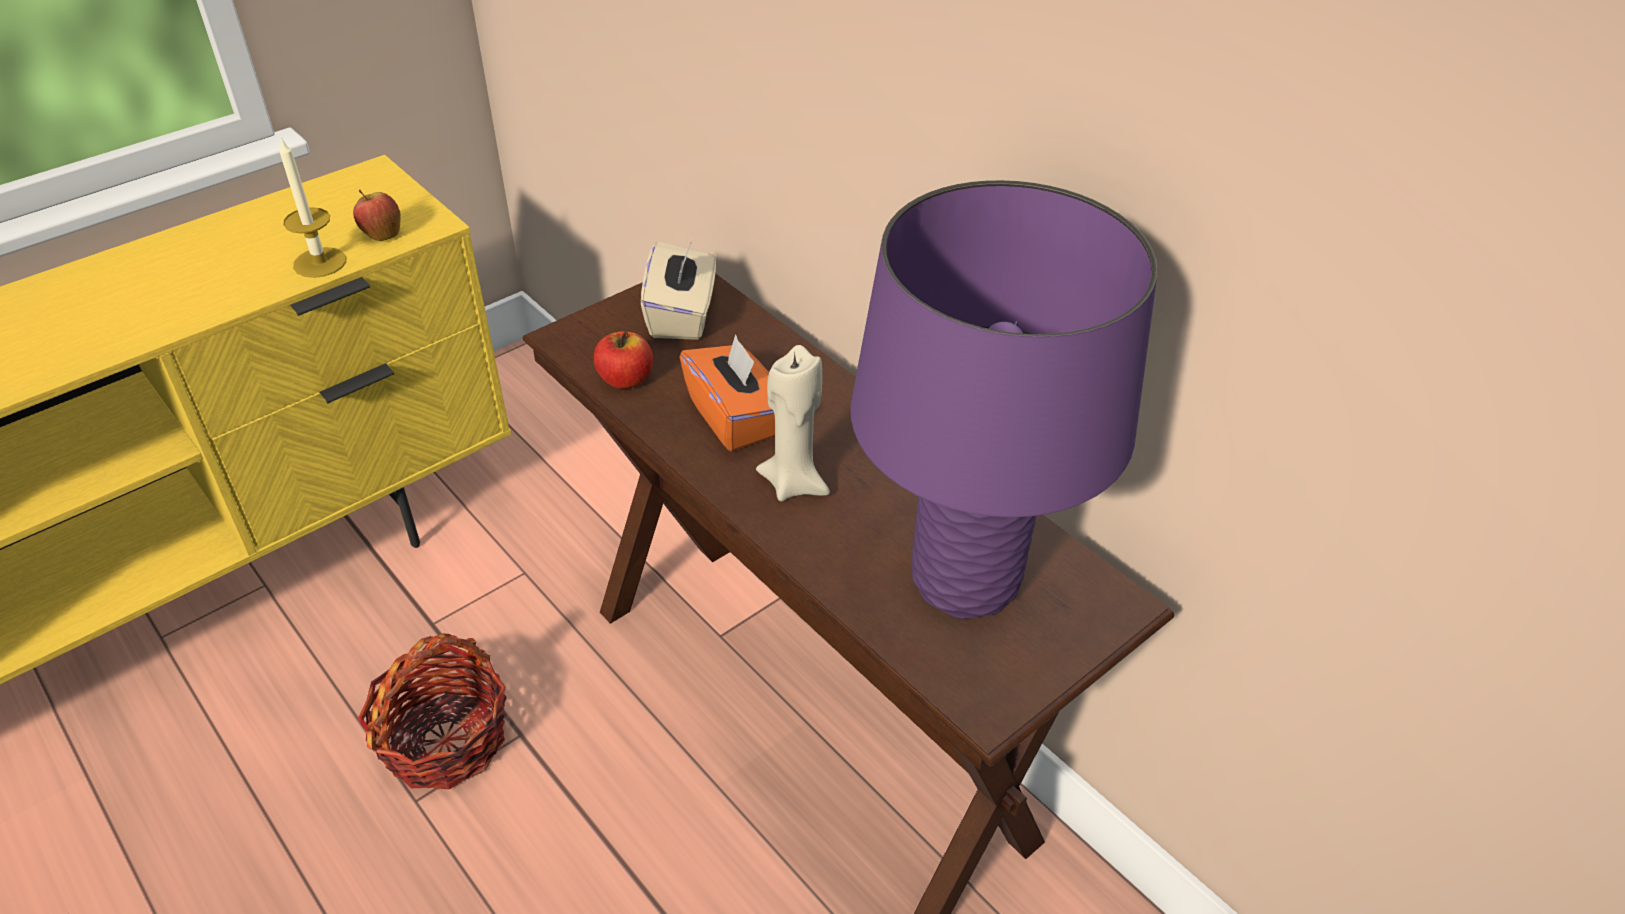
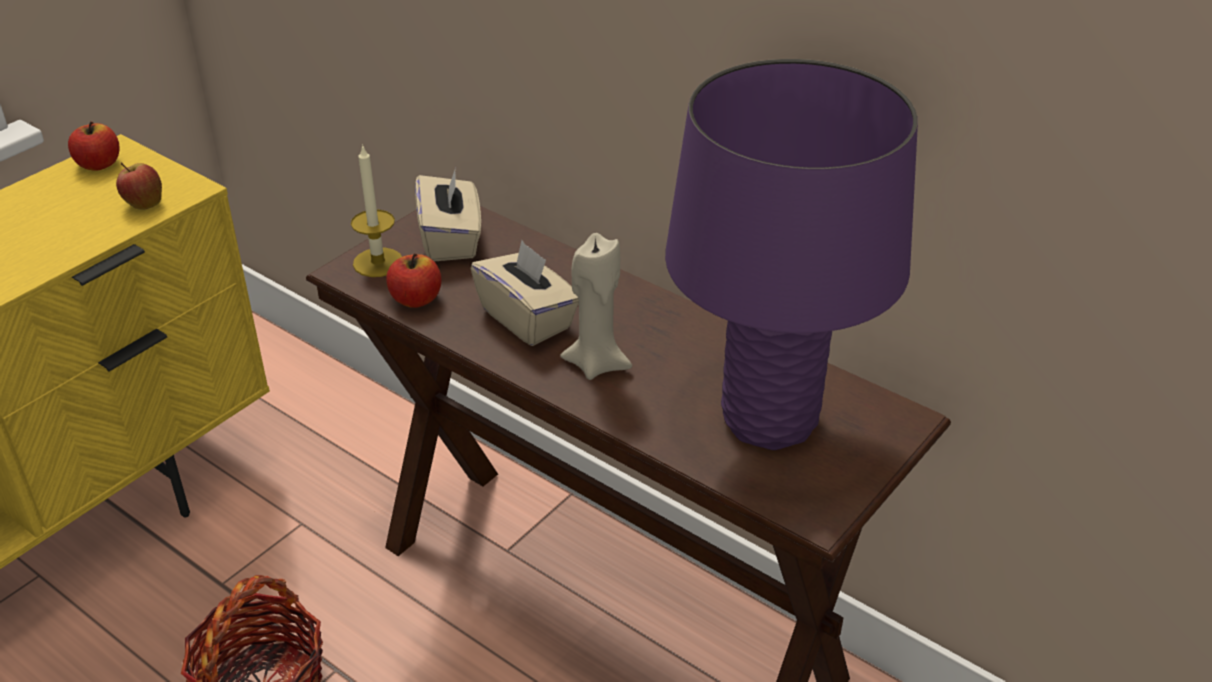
camera: 10 degrees left, 5 degrees down
candle [279,140,346,278] -> candle moved to [351,144,402,277]
orange tissue box [680,334,775,452] -> beige tissue box [470,240,579,346]
none -> apple [68,121,119,171]

